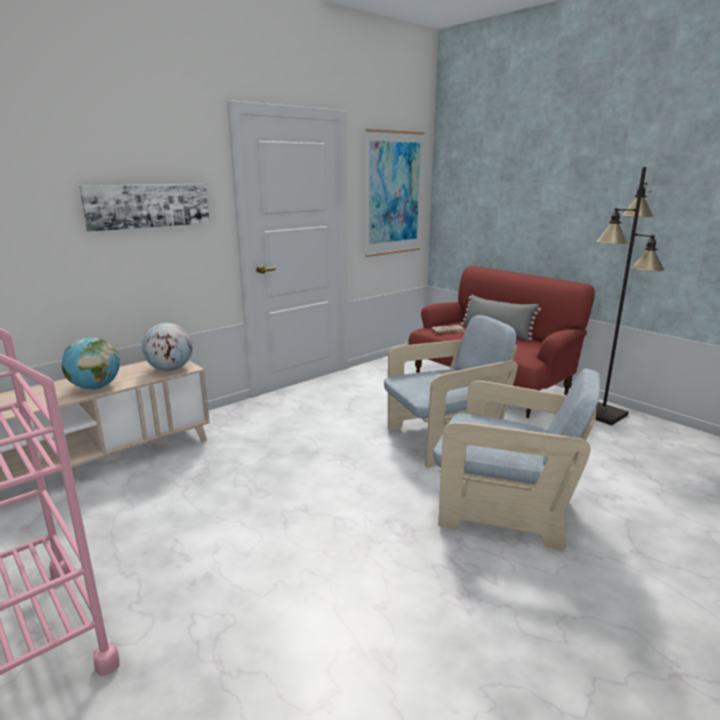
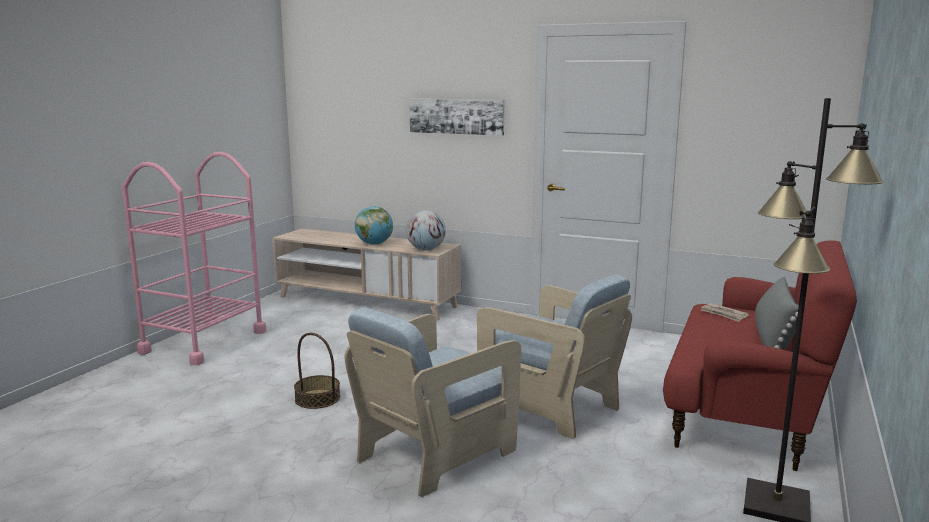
camera: 65 degrees right, 5 degrees down
picture [365,129,424,257] -> none
beige armchair [433,369,600,550] -> beige armchair turned 45 degrees clockwise [344,308,521,497]
none -> basket [294,333,340,409]

